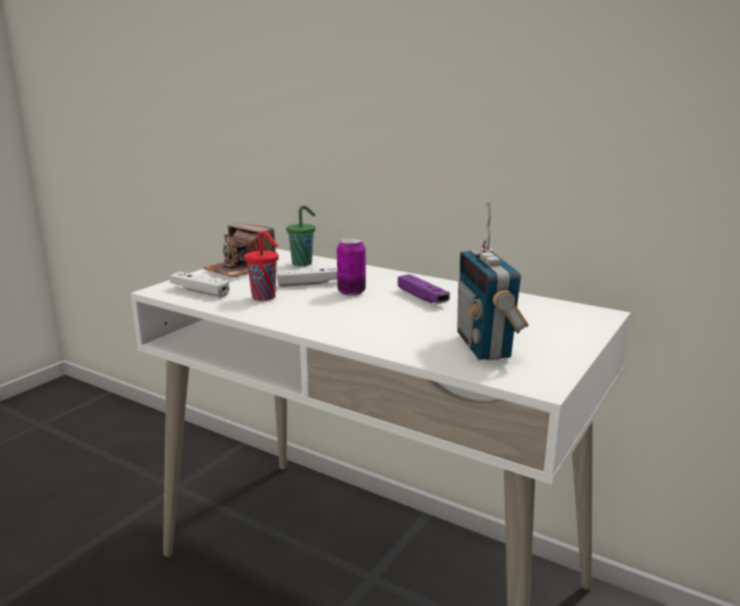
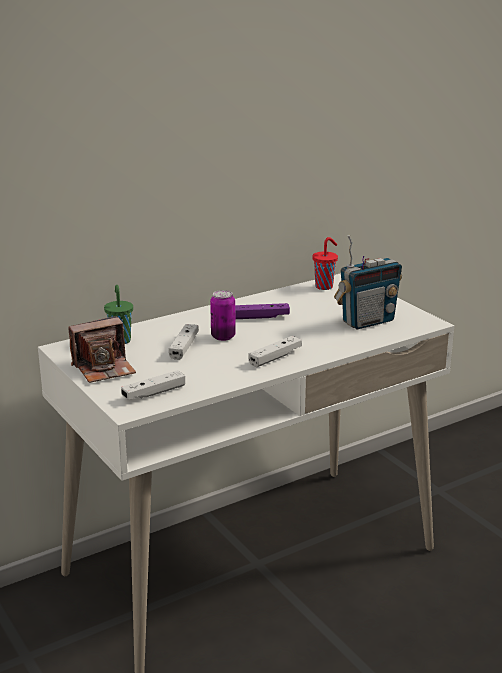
camera: 65 degrees left, 5 degrees up
red cup [244,231,279,301] -> red cup moved to [312,237,338,290]
radio [457,203,529,360] -> radio turned 45 degrees counterclockwise [334,235,402,329]
none -> white game controller [248,336,302,367]

